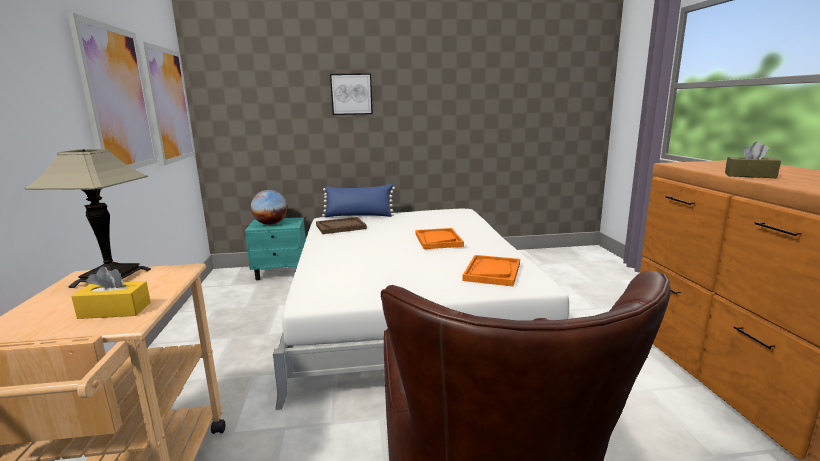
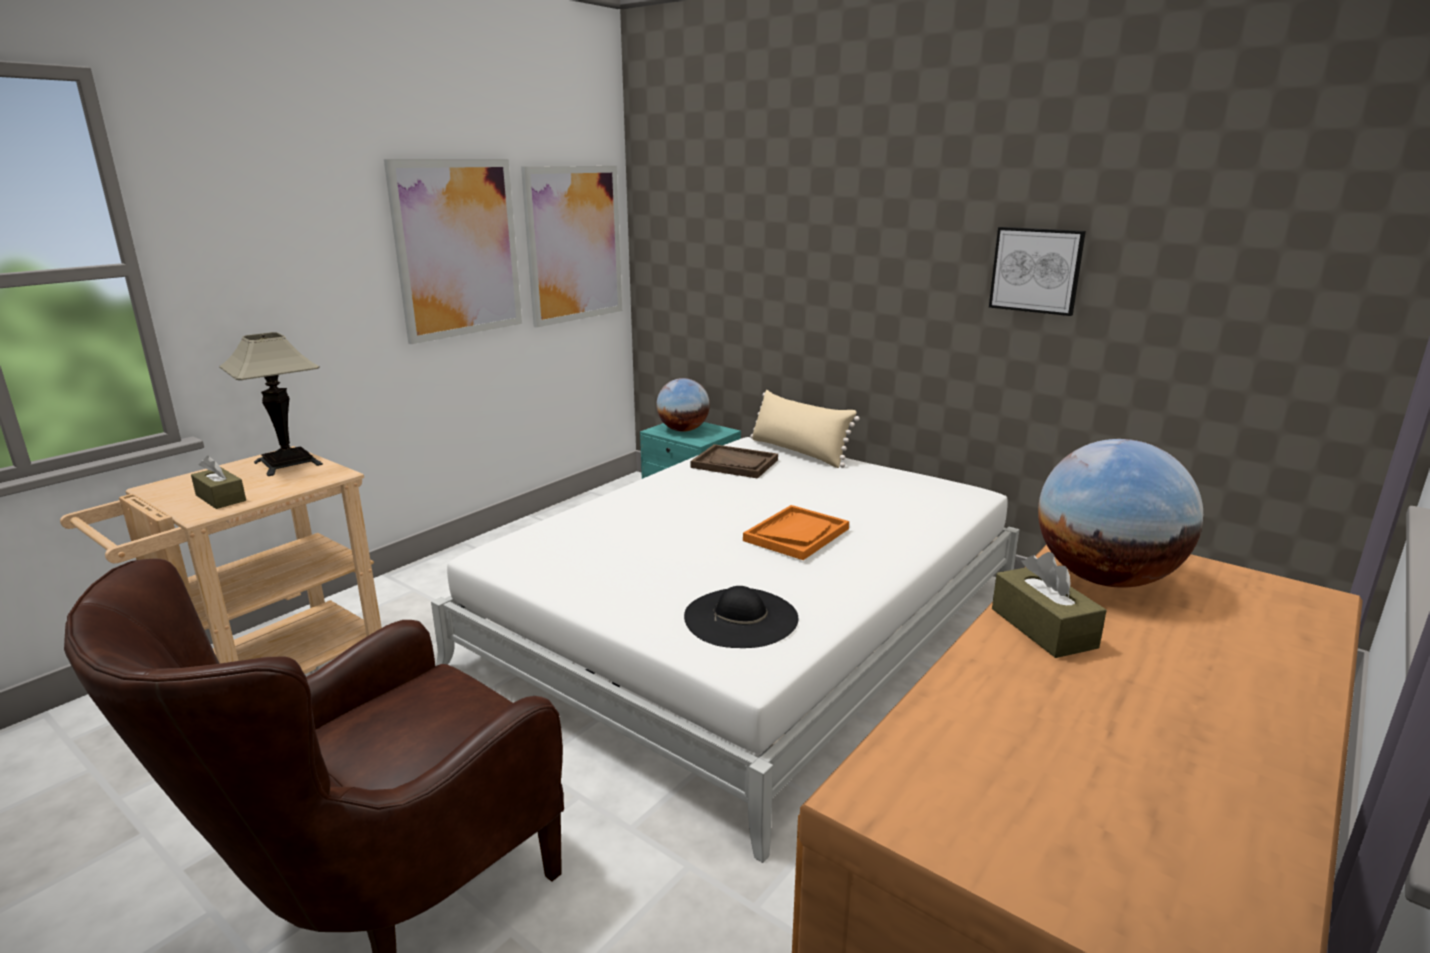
camera: 45 degrees right, 5 degrees up
yellow tissue box [71,266,151,319] -> brown tissue box [191,456,246,509]
blue pillow [322,184,395,217] -> beige pillow [750,390,860,468]
picture [330,73,373,115] -> picture moved to [989,227,1086,316]
orange tray [462,255,520,286] -> black hat [684,586,798,648]
none -> globe [1038,439,1203,588]

